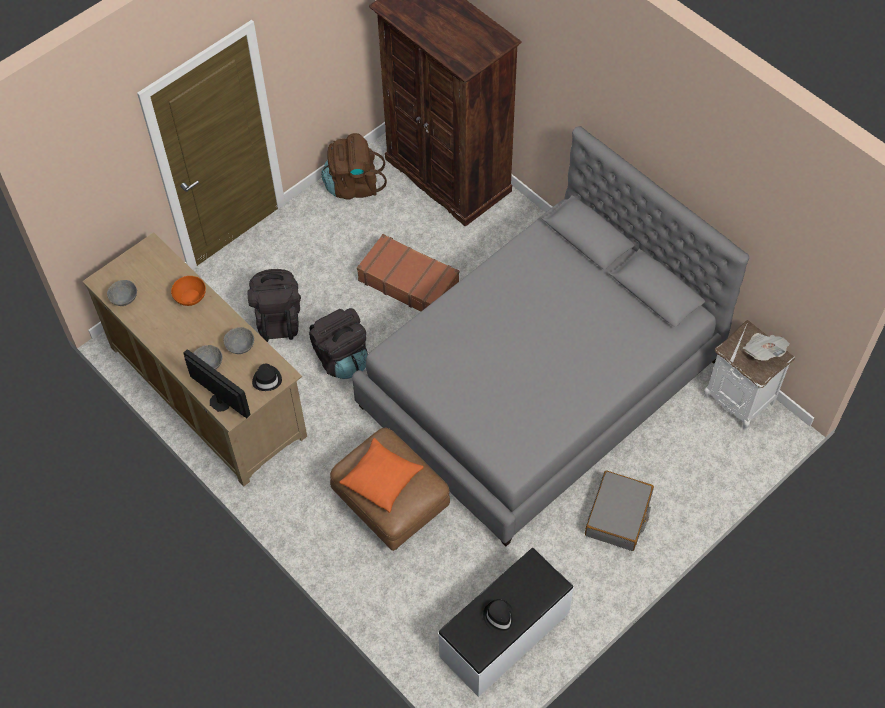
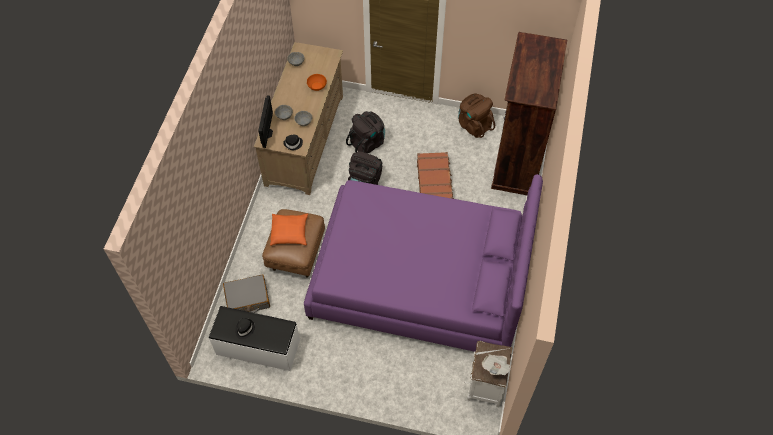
camera: 55 degrees right, 0 degrees up
grey bed [352,127,749,546] -> purple bed [304,174,543,352]
grey suitcase [585,471,654,551] -> grey suitcase moved to [223,275,270,313]

